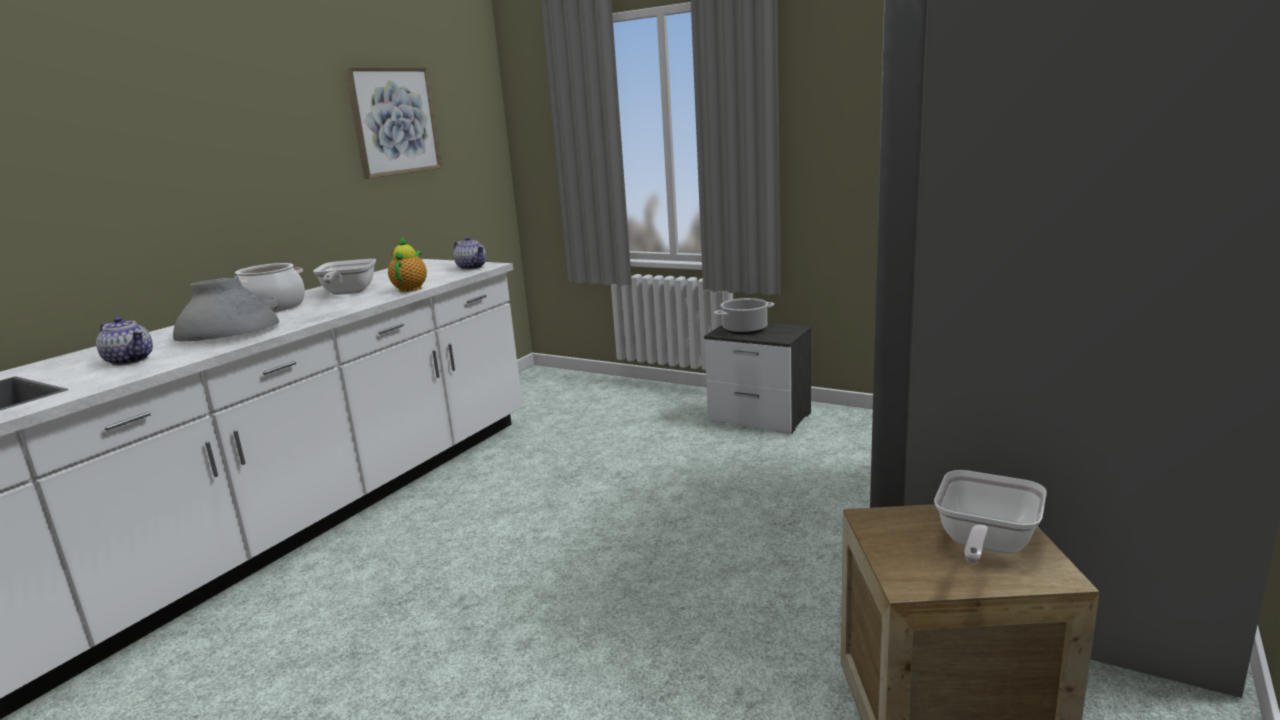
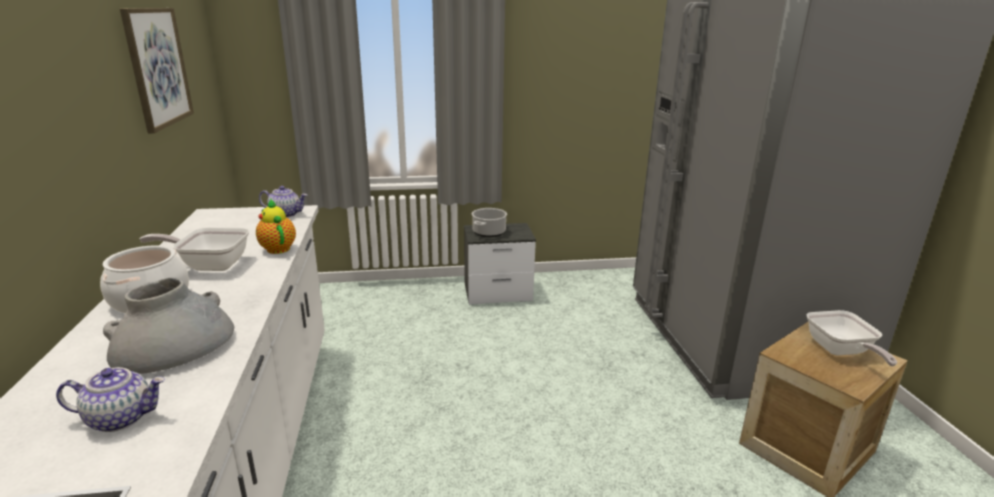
camera: 40 degrees left, 5 degrees up
frying pan [313,259,376,295] -> frying pan turned 135 degrees clockwise [139,227,249,271]

